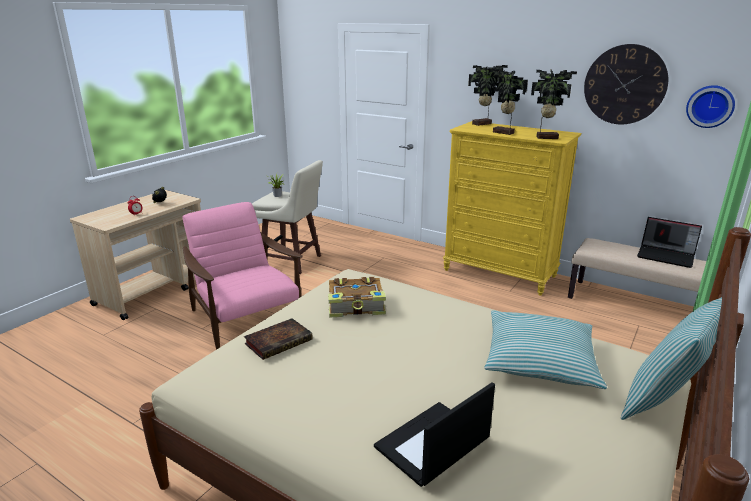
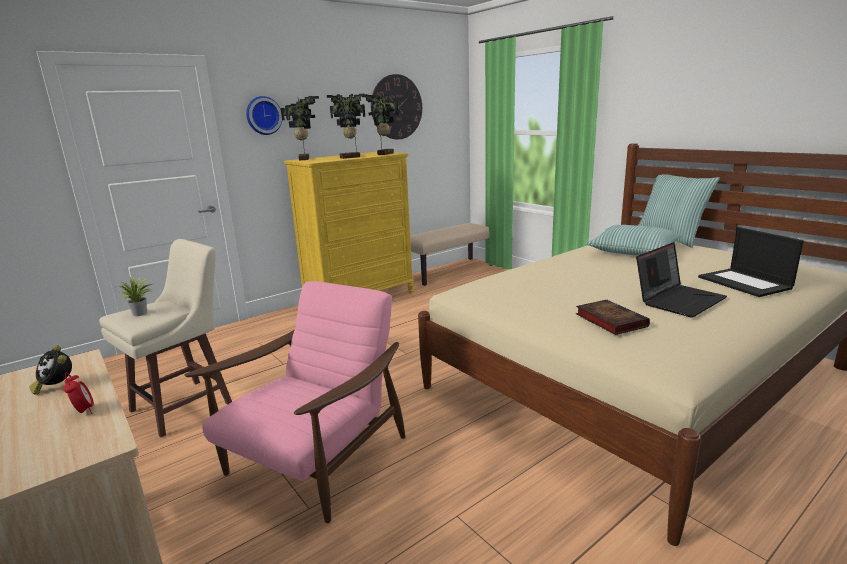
camera: 70 degrees left, 5 degrees down
pink armchair [182,202,303,350] -> pink armchair turned 135 degrees clockwise [184,281,405,523]
book [328,277,386,318] -> none
laptop [637,217,702,268] -> laptop moved to [636,242,727,318]
wall clock [686,85,735,128] -> wall clock moved to [246,96,282,135]

